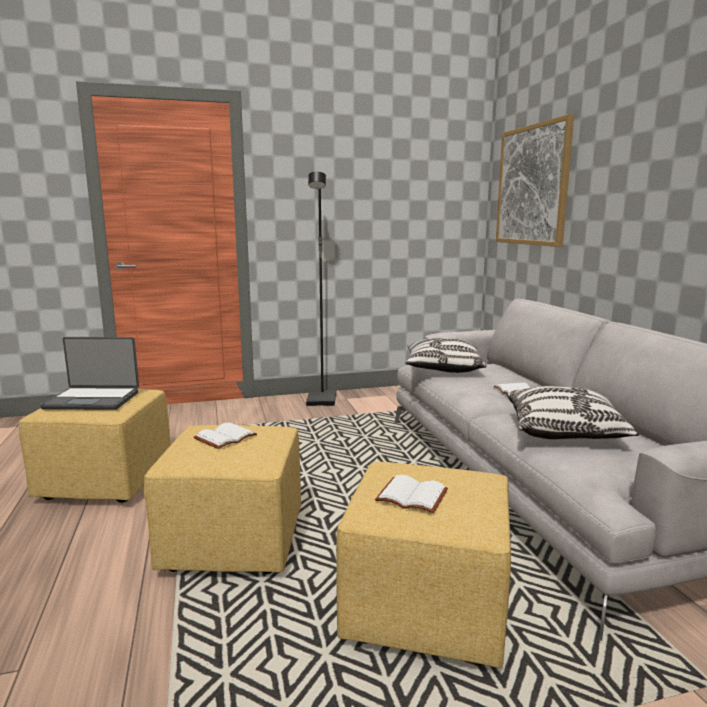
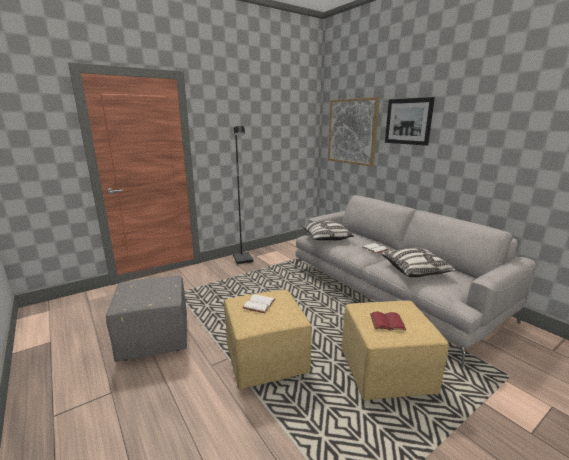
camera: 20 degrees left, 5 degrees up
yellow ottoman [19,389,171,503] -> grey ottoman [106,276,187,362]
laptop [40,337,139,410] -> none
white book [375,475,448,513] -> red book [370,312,406,331]
none -> picture [385,97,435,146]

